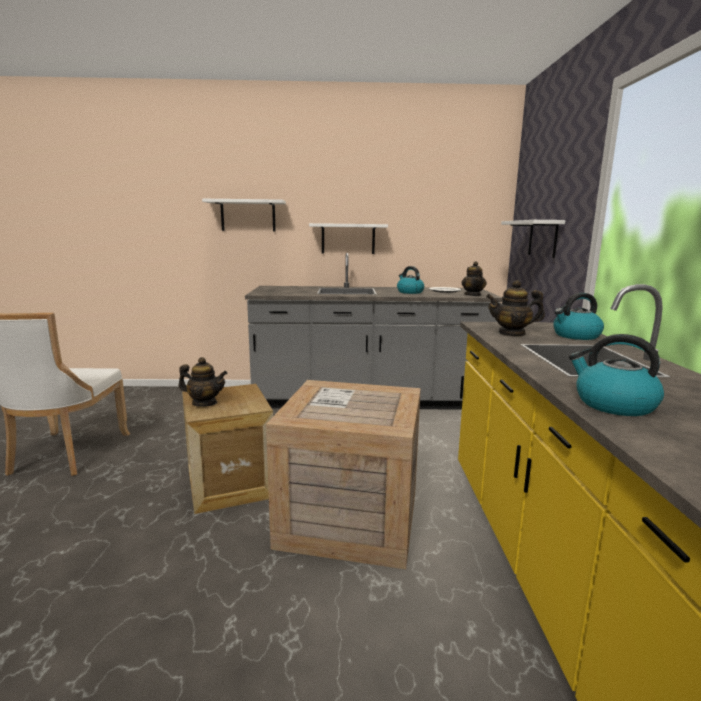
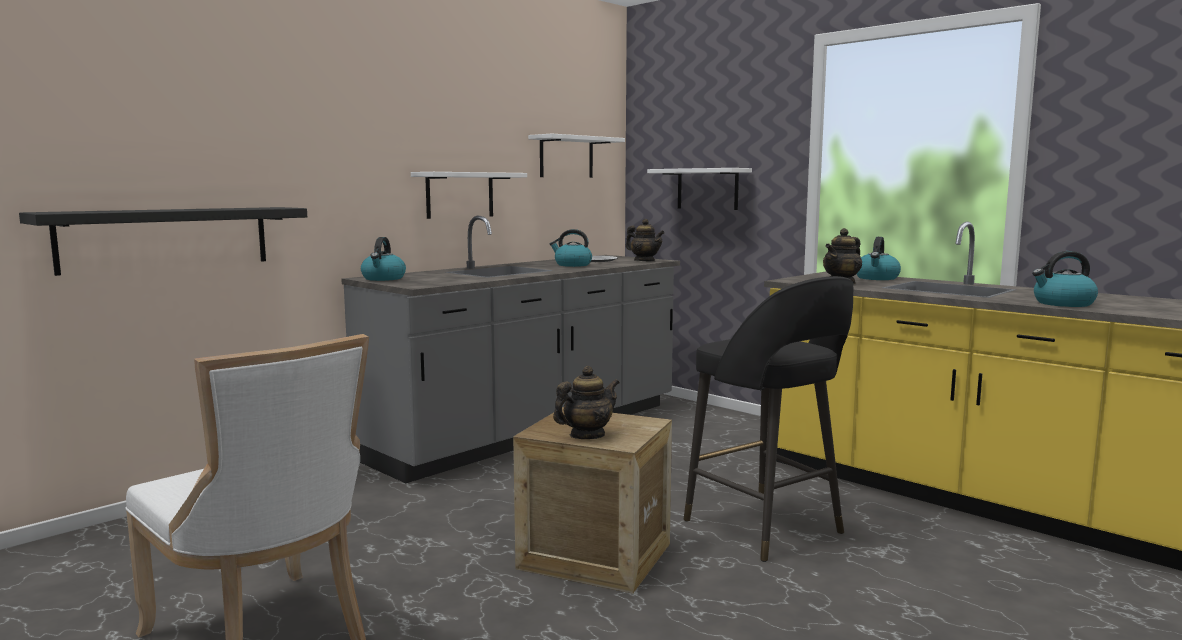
camera: 45 degrees left, 5 degrees down
white shelf [202,199,286,231] -> white shelf moved to [528,134,625,178]
crate [266,380,421,569] -> black stool [684,276,853,562]
none -> black shelf [19,207,307,276]
none -> kettle [361,237,406,281]

